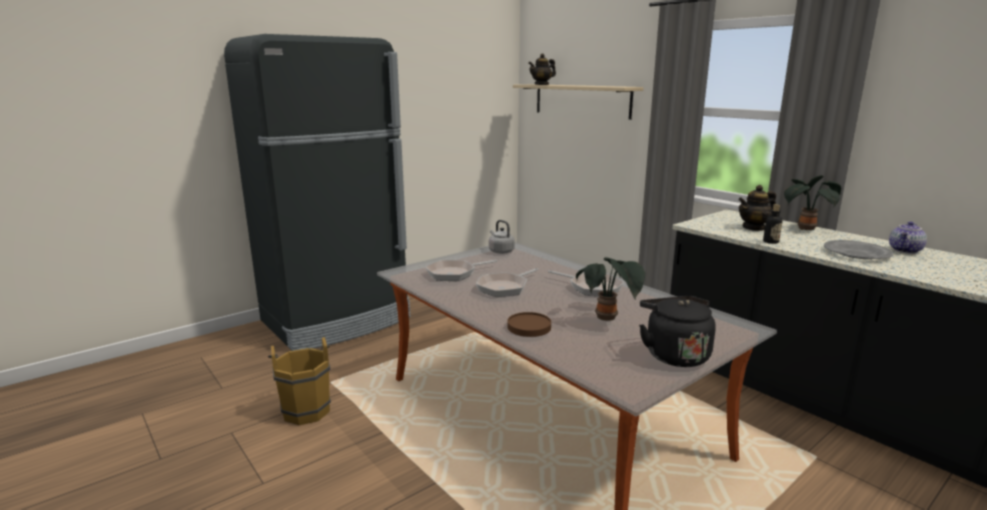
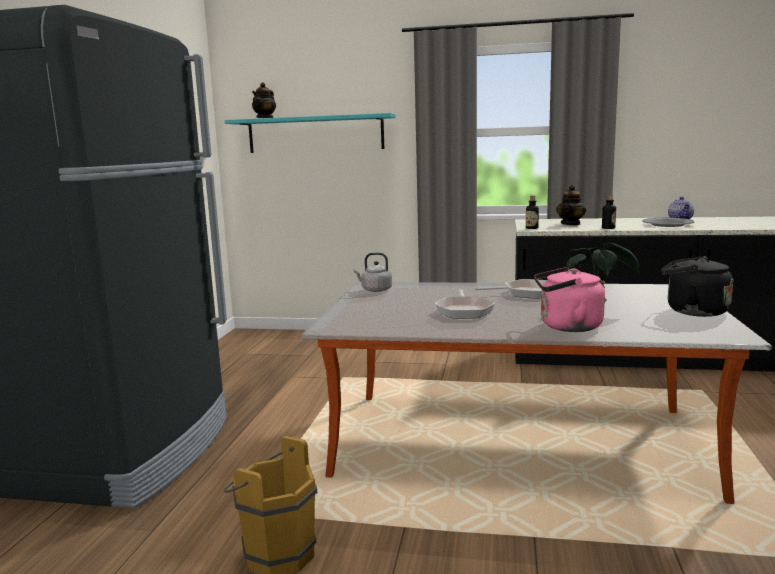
camera: 40 degrees left, 5 degrees down
frying pan [425,260,497,281] -> none
brown plate [507,312,551,337] -> pink kettle [534,267,605,332]
beige shelf [513,84,644,120] -> turquoise shelf [225,113,396,153]
potted plant [784,175,841,230] -> none
none -> bottle [526,196,539,229]

